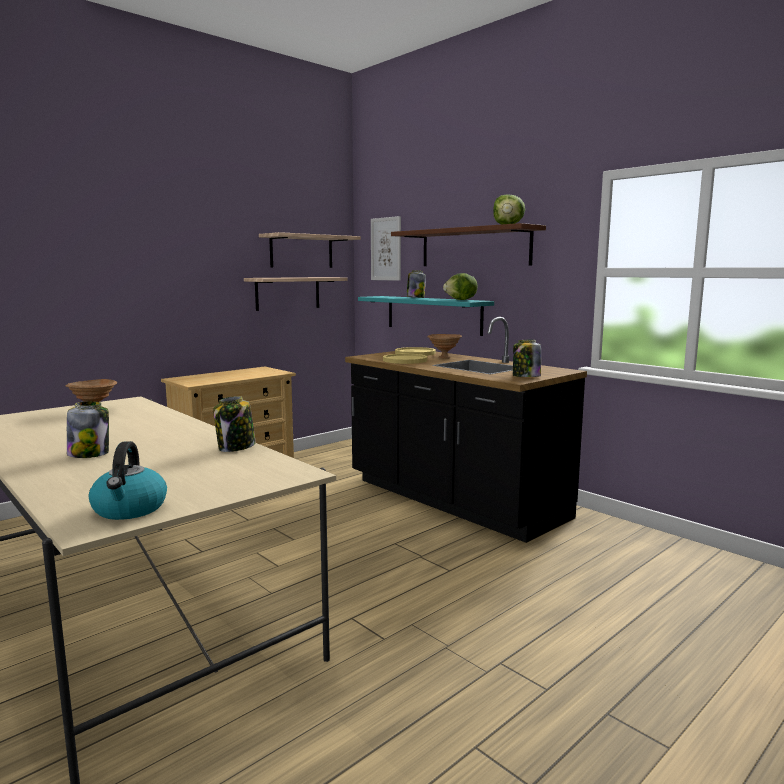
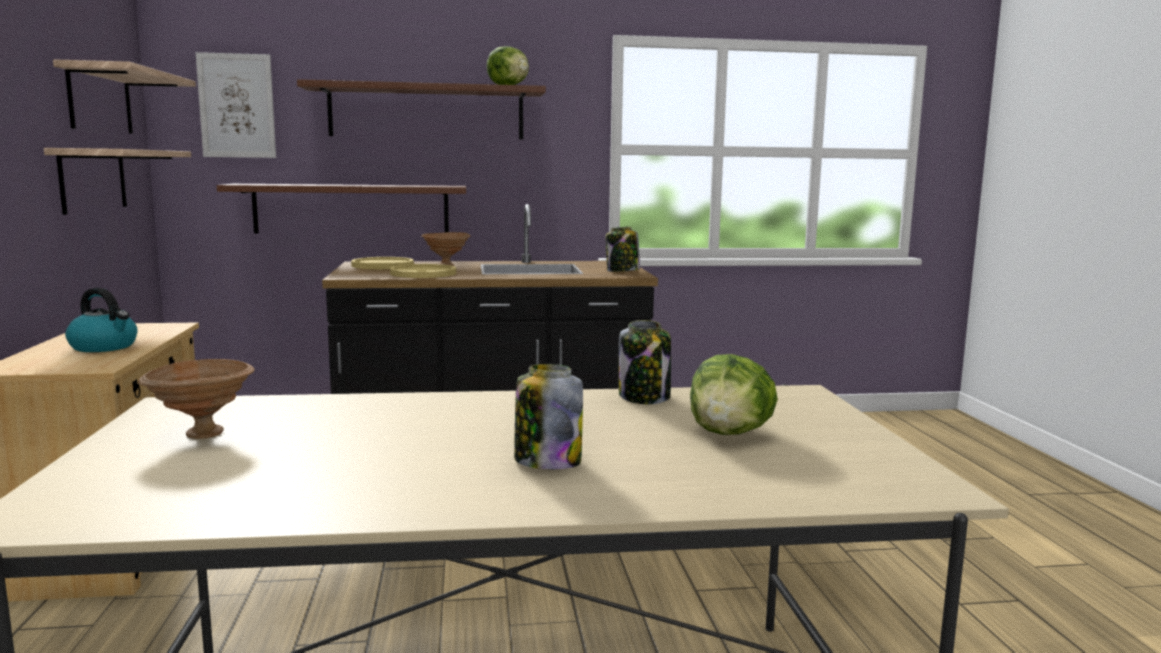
camera: 55 degrees left, 0 degrees up
kettle [89,441,167,520] -> kettle moved to [65,288,138,352]
turquoise shelf [358,296,494,336] -> brown shelf [217,184,466,234]
jar [407,270,426,298] -> none
lettuce [443,273,477,300] -> lettuce moved to [690,354,778,435]

